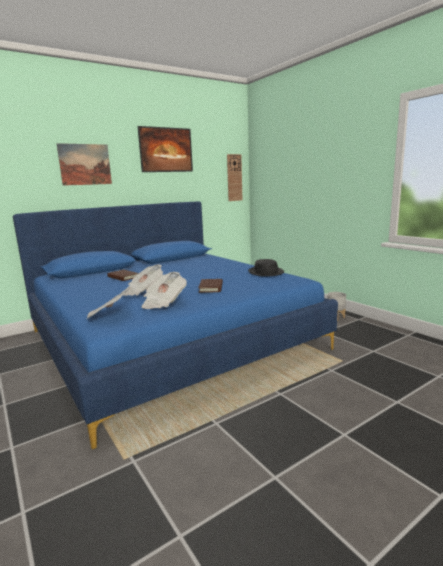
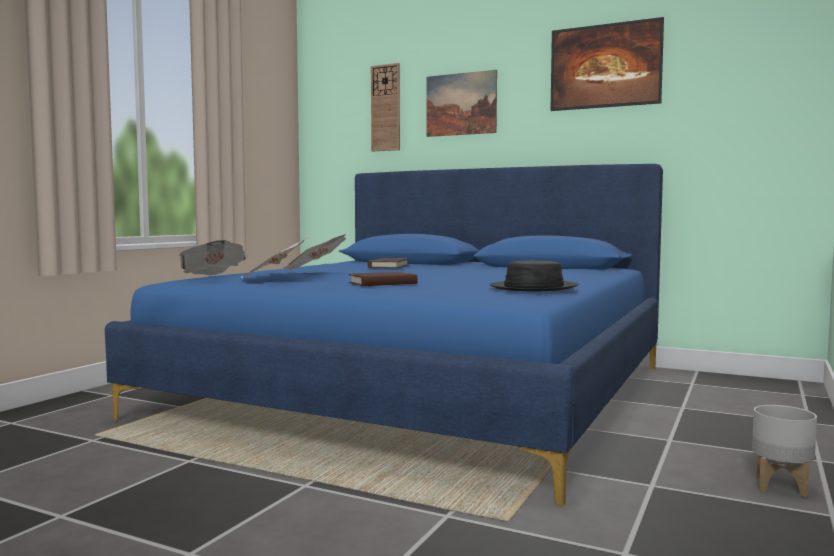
camera: 60 degrees right, 10 degrees down
wall clock [227,154,242,201] -> wall clock moved to [371,63,400,151]

